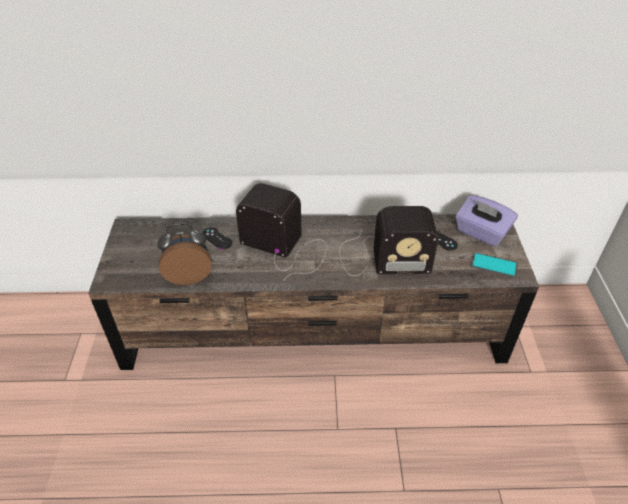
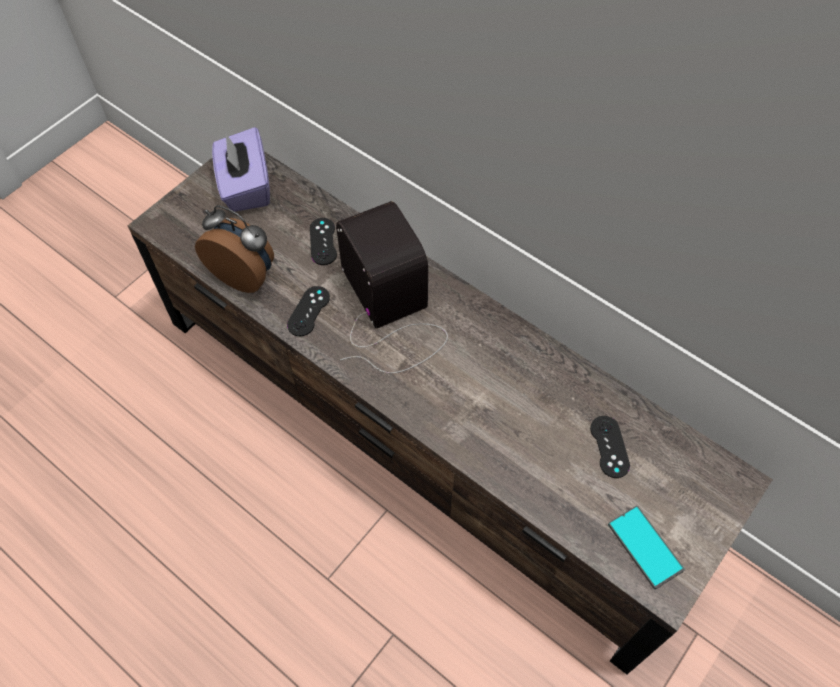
camera: 40 degrees right, 15 degrees up
radio [339,206,438,276] -> none
purple tissue box [456,195,518,247] -> purple tissue box moved to [212,127,270,212]
none -> black game controller [287,286,330,336]

